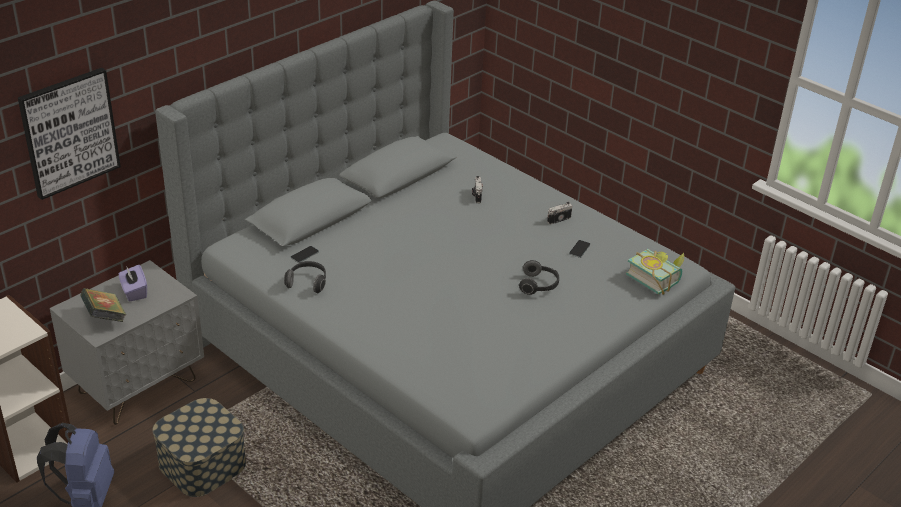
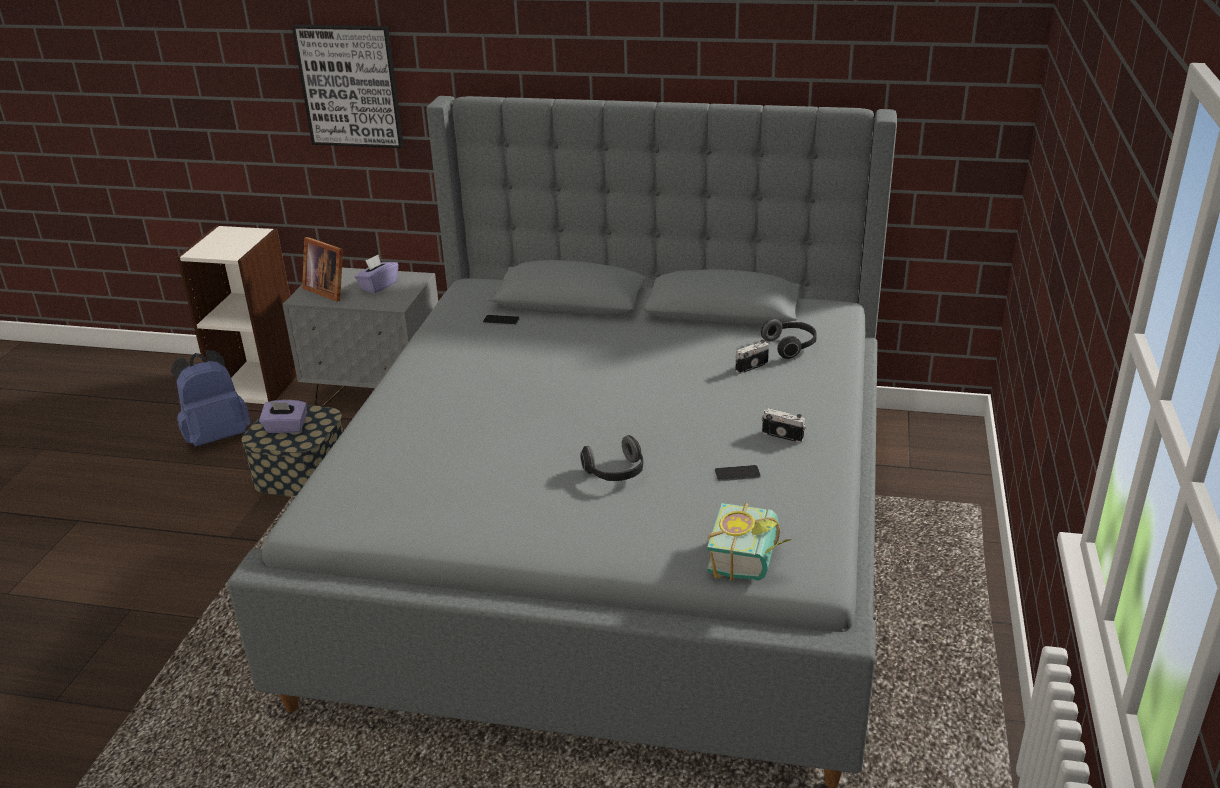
camera: 60 degrees right, 5 degrees down
book [80,288,126,322] -> picture frame [302,237,343,301]
headphones [284,261,326,293] -> headphones moved to [761,319,817,359]
none -> purple tissue box [259,400,307,433]

